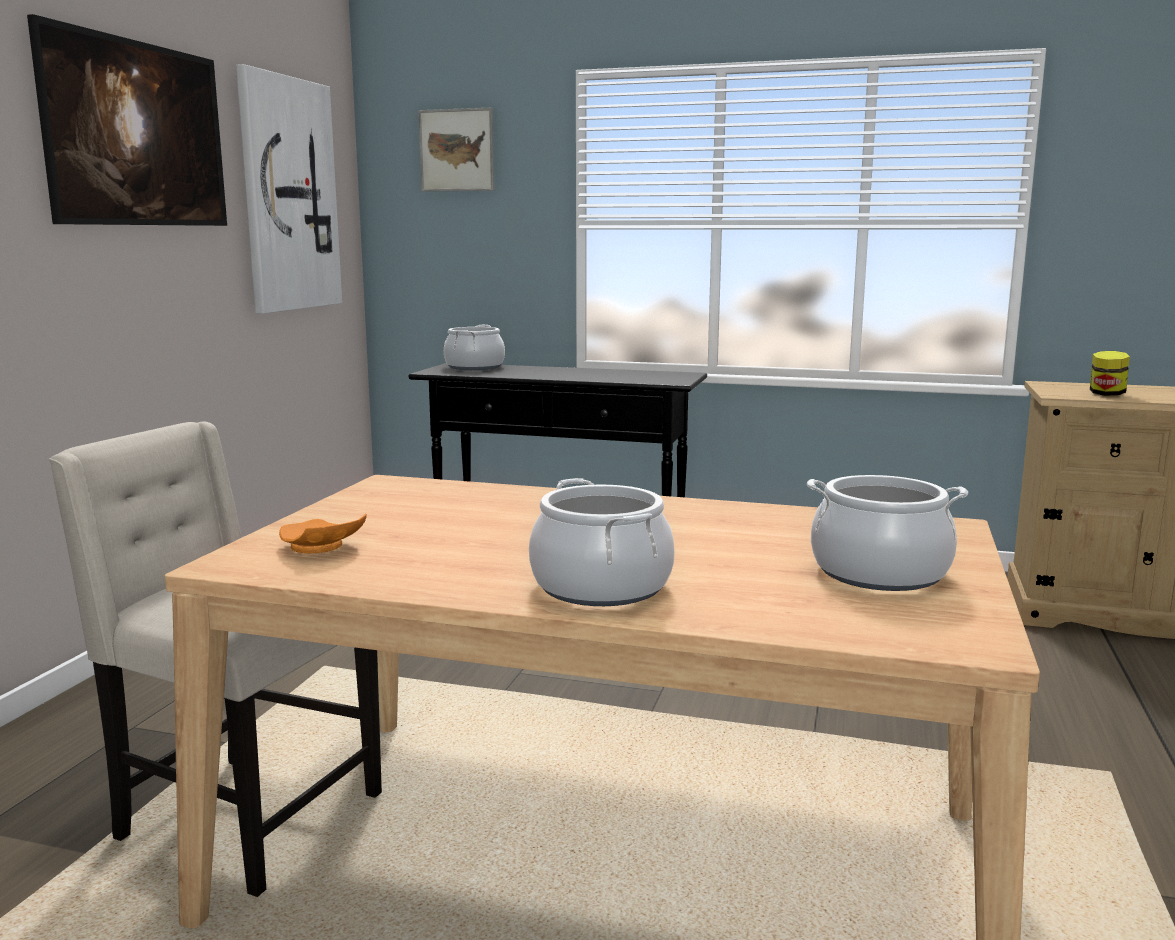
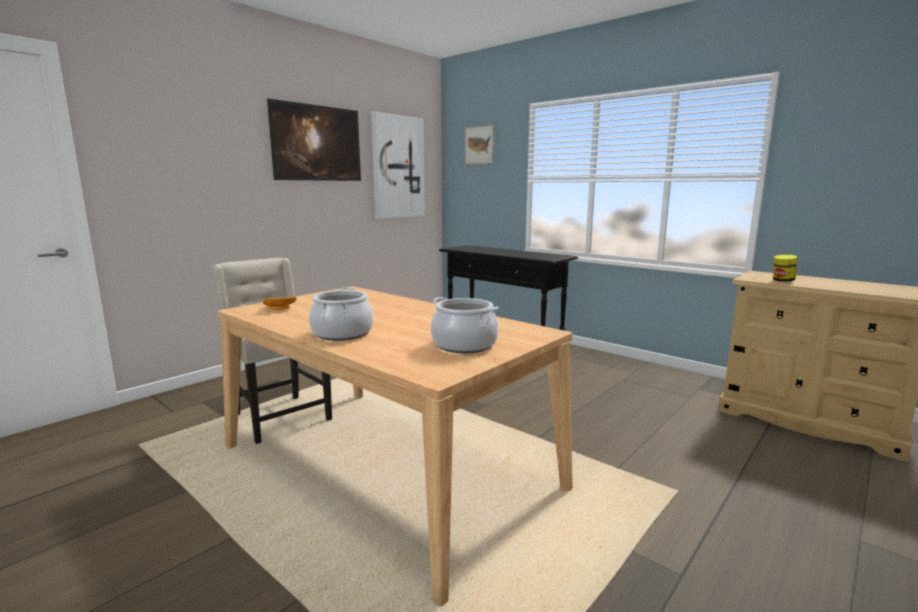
camera: 25 degrees right, 0 degrees up
cooking pot [444,325,505,370] -> none

